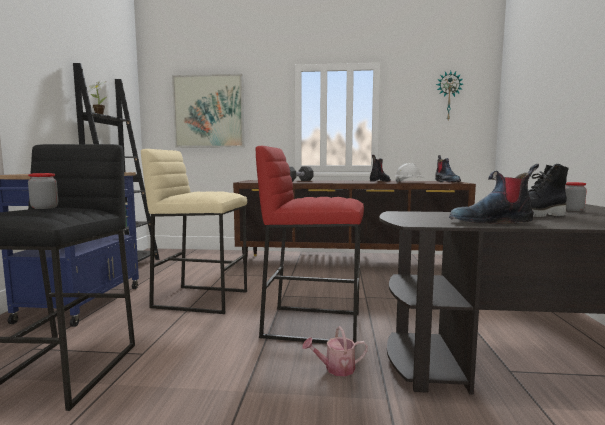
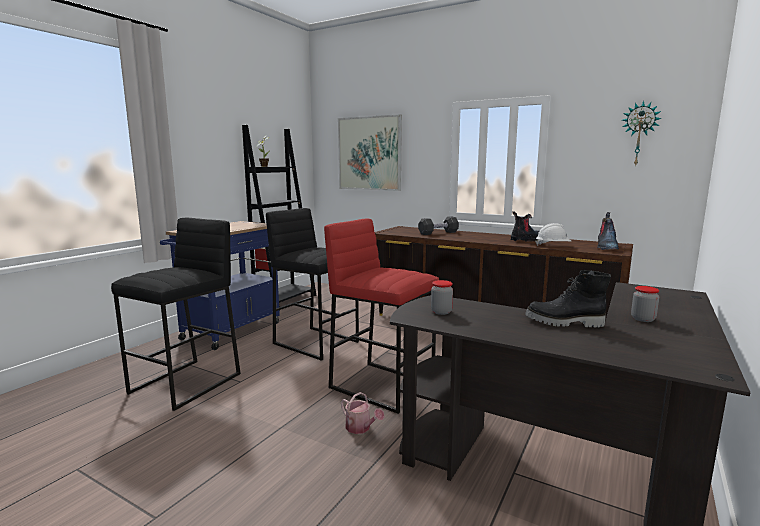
camera: 25 degrees right, 5 degrees up
jar [28,173,58,209] -> jar moved to [431,280,453,315]
beige stool [141,149,247,314] -> black stool [266,208,359,361]
watering can [302,326,368,376] -> watering can turned 150 degrees counterclockwise [341,392,385,434]
boot [449,164,539,224] -> none

